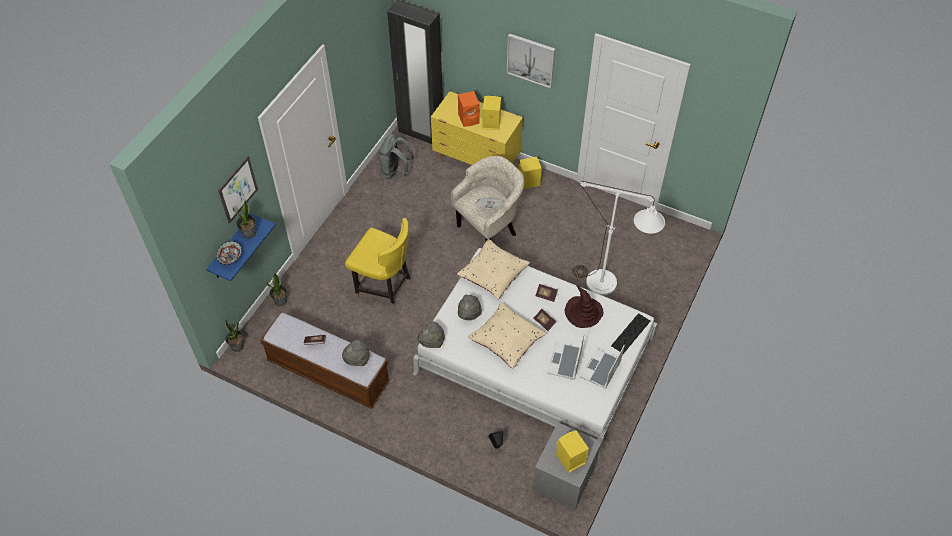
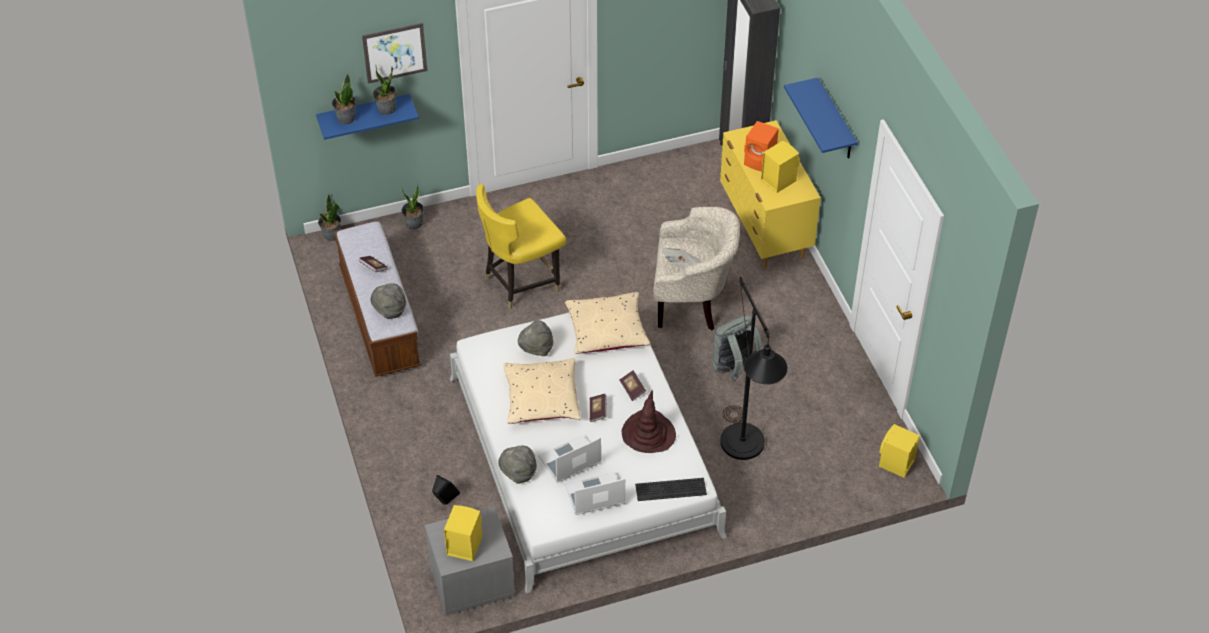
camera: 45 degrees right, 5 degrees down
bowl [216,241,242,265] -> potted plant [332,74,356,125]
yellow chair [345,218,412,309] -> yellow chair turned 75 degrees clockwise [476,184,566,309]
grey backpack [378,134,414,179] -> grey backpack moved to [712,316,763,382]
grey hat [418,321,445,348] -> grey hat moved to [498,446,537,484]
picture [507,33,555,89] -> blue shelf [784,78,857,159]
yellow speaker [518,157,542,189] -> yellow speaker moved to [879,424,920,478]
white floor lamp [572,181,665,295] -> black floor lamp [720,277,788,460]

